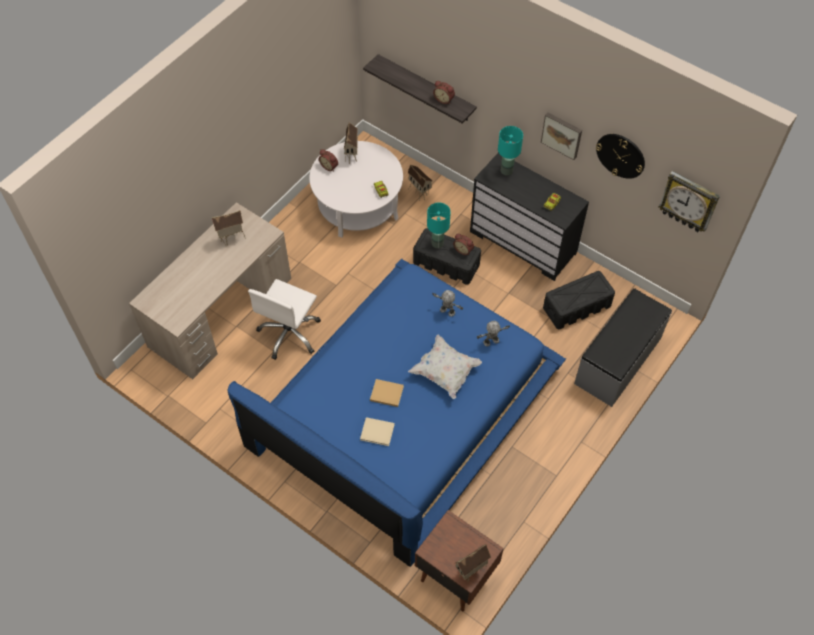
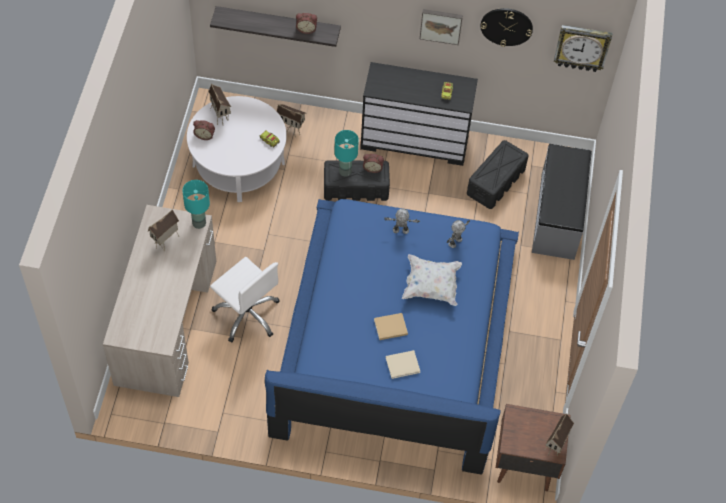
camera: 30 degrees left, 0 degrees up
white office chair [248,279,321,360] -> white office chair turned 45 degrees counterclockwise [210,257,280,342]
turquoise table lamp [498,126,523,176] -> turquoise table lamp moved to [182,180,210,229]

